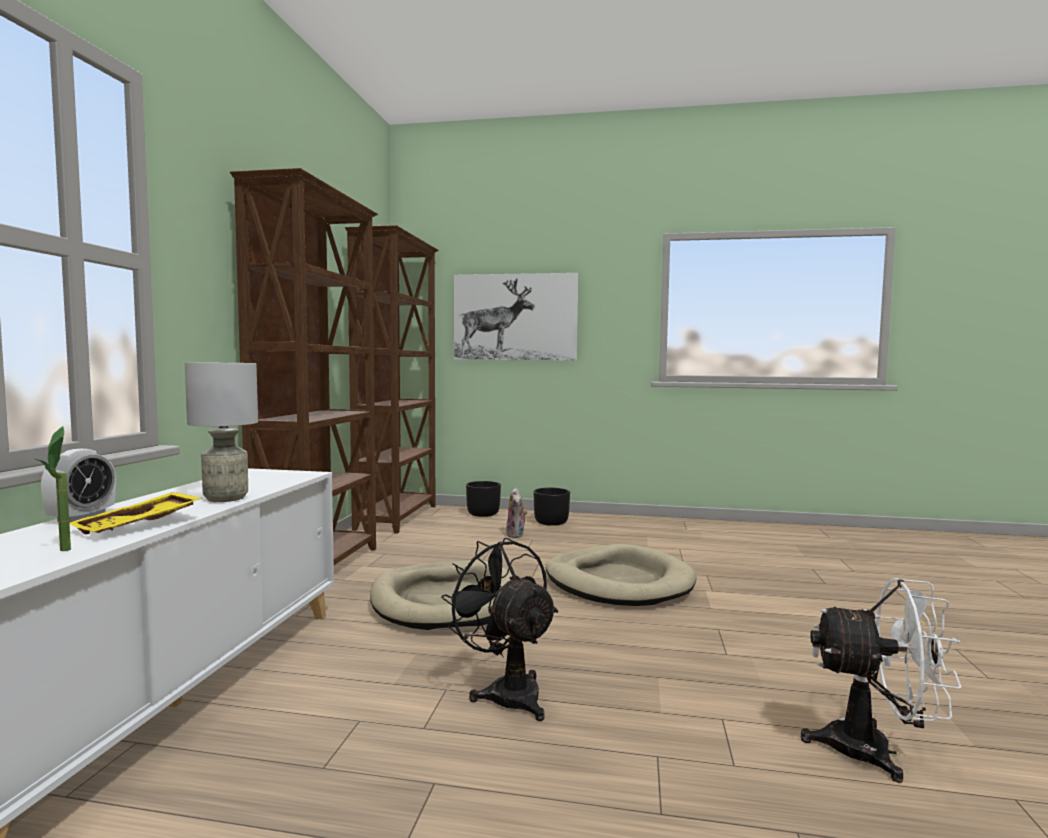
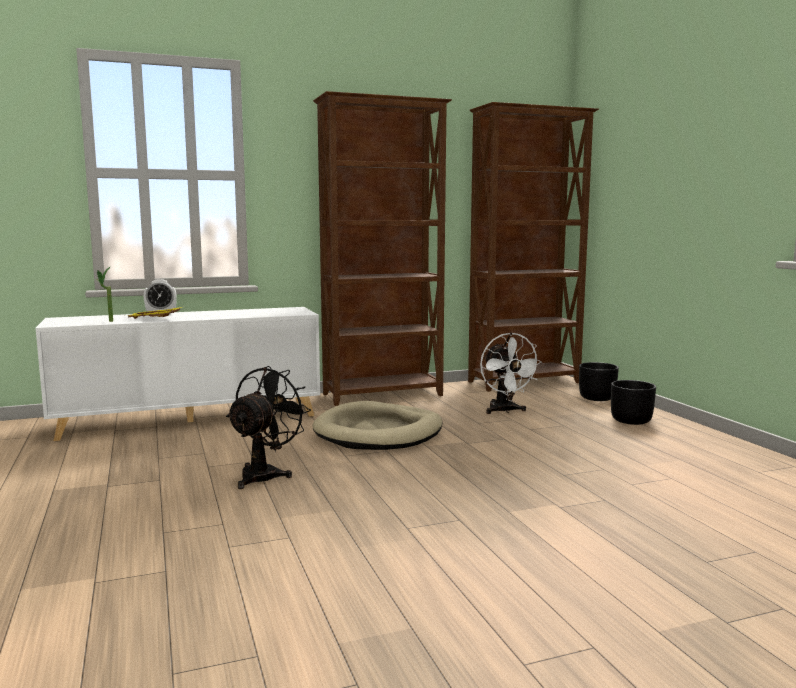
camera: 60 degrees right, 5 degrees up
grey table lamp [185,362,258,502] -> none
picture [454,273,578,361] -> none
plush toy [506,488,527,538] -> none
beige dog bed [546,544,697,606] -> none
white fan [800,578,962,783] -> white fan moved to [480,332,542,414]

